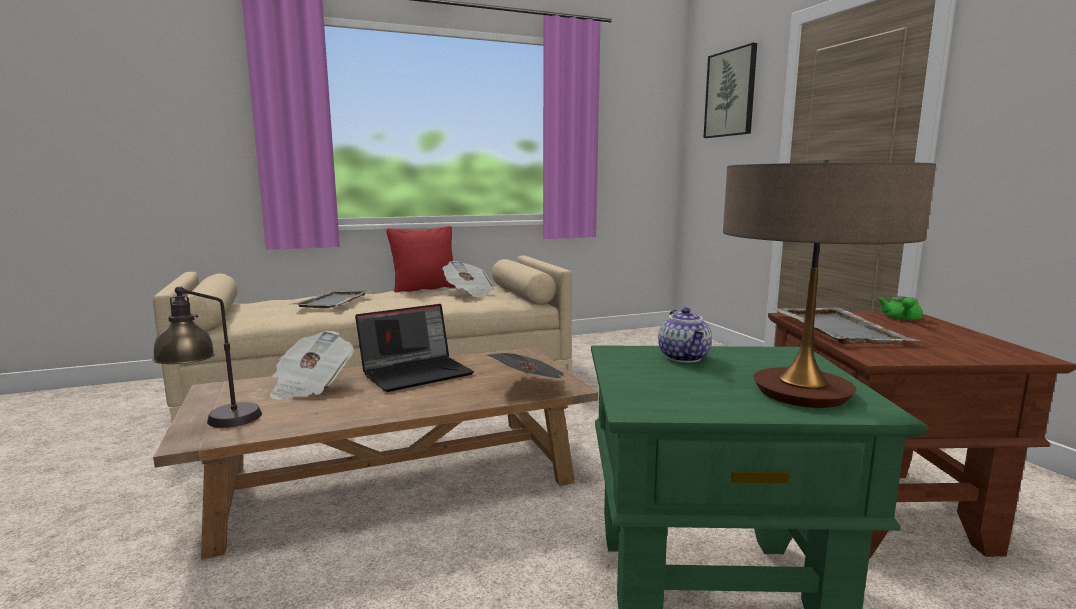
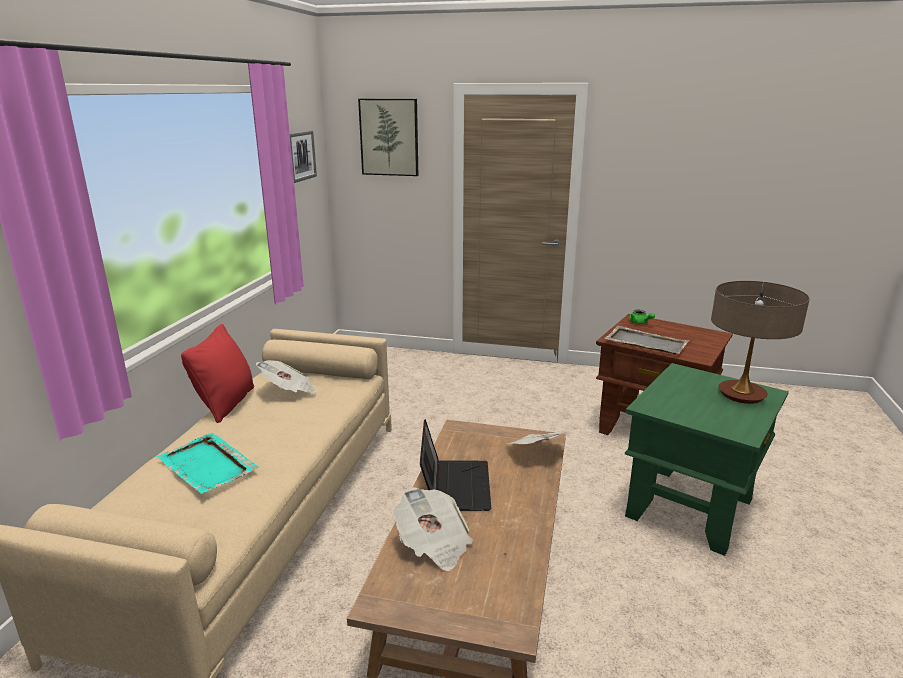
camera: 55 degrees left, 10 degrees up
table lamp [152,286,262,428] -> none
grey tray [291,290,372,308] -> turquoise tray [156,433,259,494]
teapot [658,308,712,363] -> none
none -> picture [290,131,317,183]

